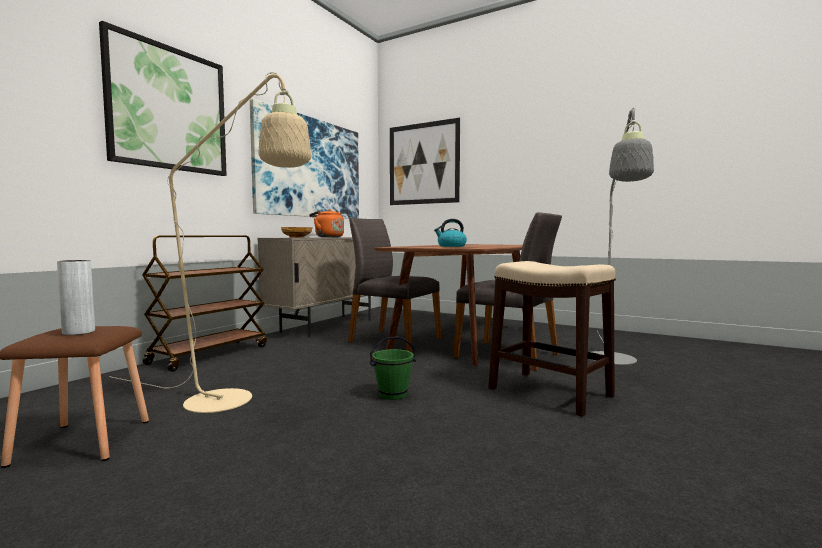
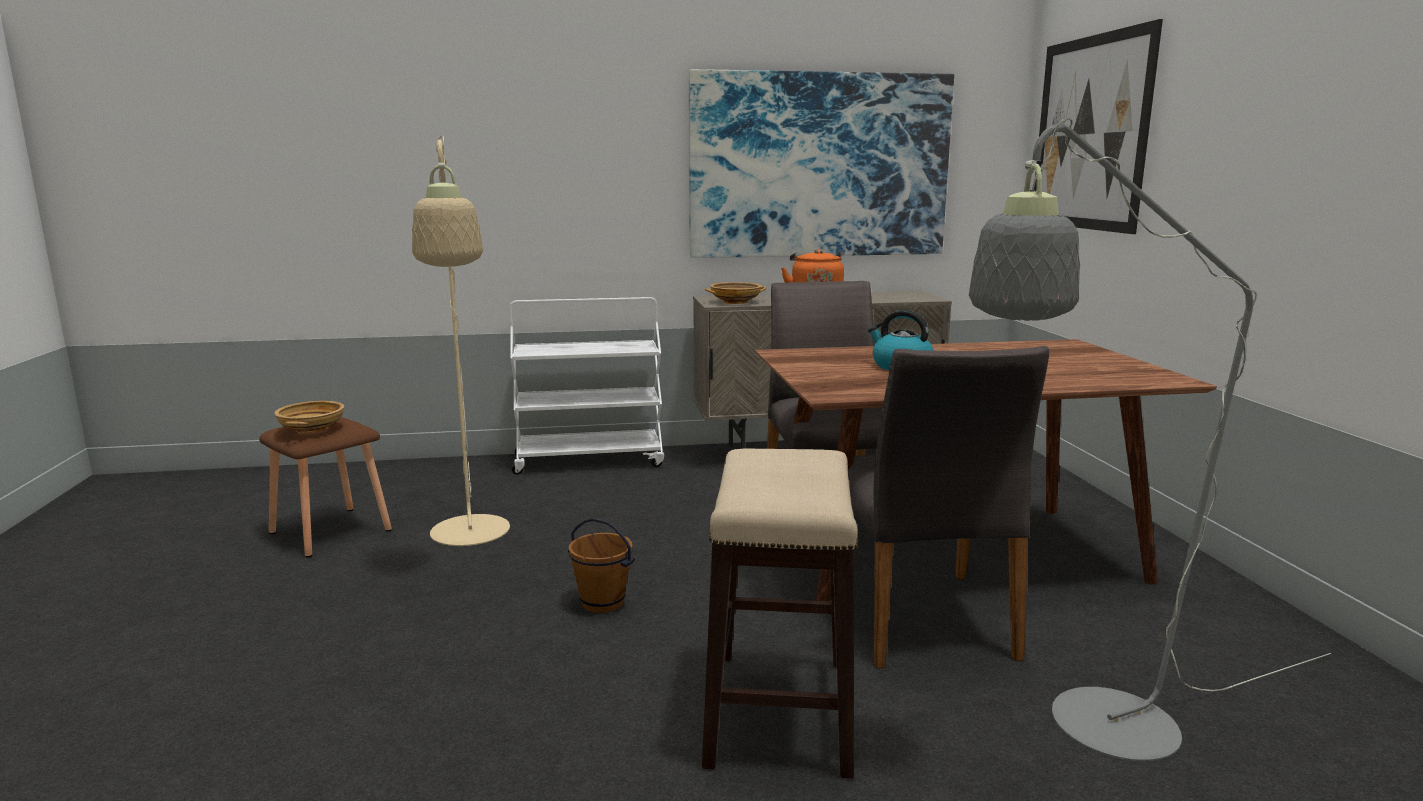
camera: 50 degrees right, 10 degrees up
grey vase [57,260,95,335] -> beige bowl [274,401,344,433]
picture [99,21,227,176] -> none
brown cart [142,236,267,372] -> white cart [509,297,664,475]
green bucket [369,336,416,400] -> brown bucket [568,518,635,613]

